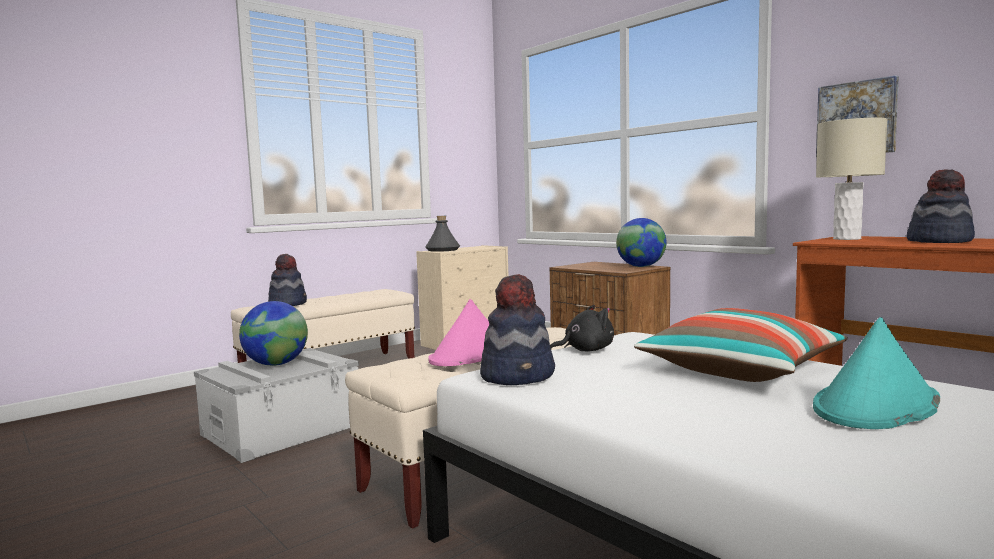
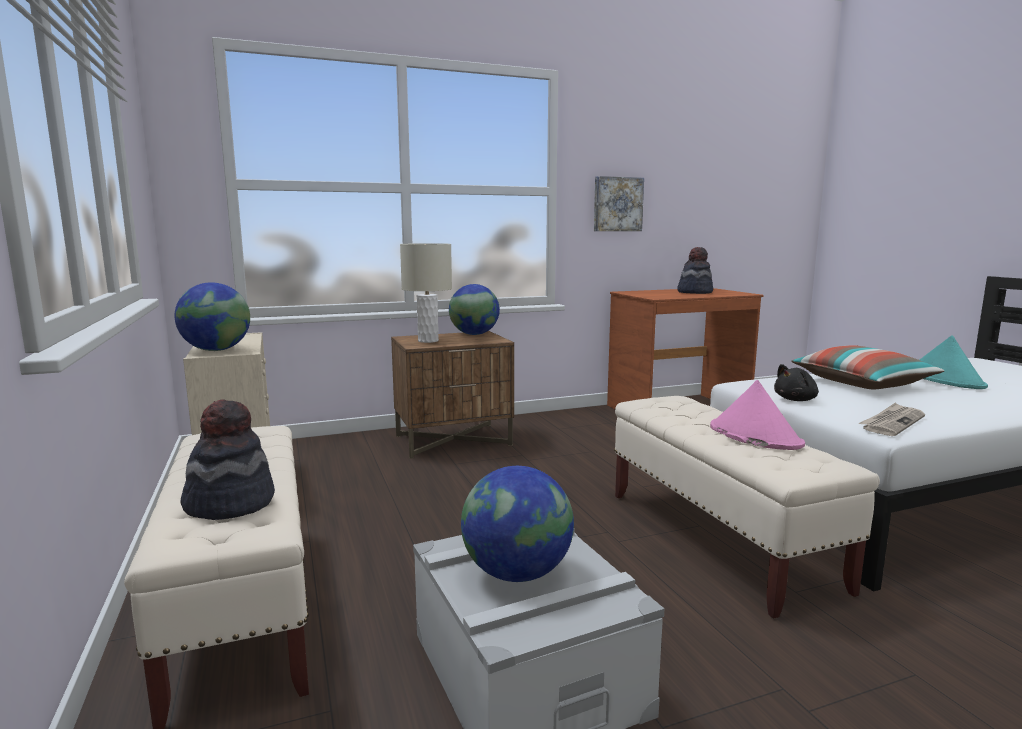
camera: 70 degrees left, 5 degrees up
grey bottle [425,216,460,252] -> globe [174,282,250,351]
hat [480,274,555,385] -> newspaper [859,402,925,436]
black plush toy [550,305,614,352] -> black plush toy turned 120 degrees counterclockwise [774,364,819,401]
beige table lamp [816,118,887,240] -> beige table lamp moved to [400,243,452,343]

